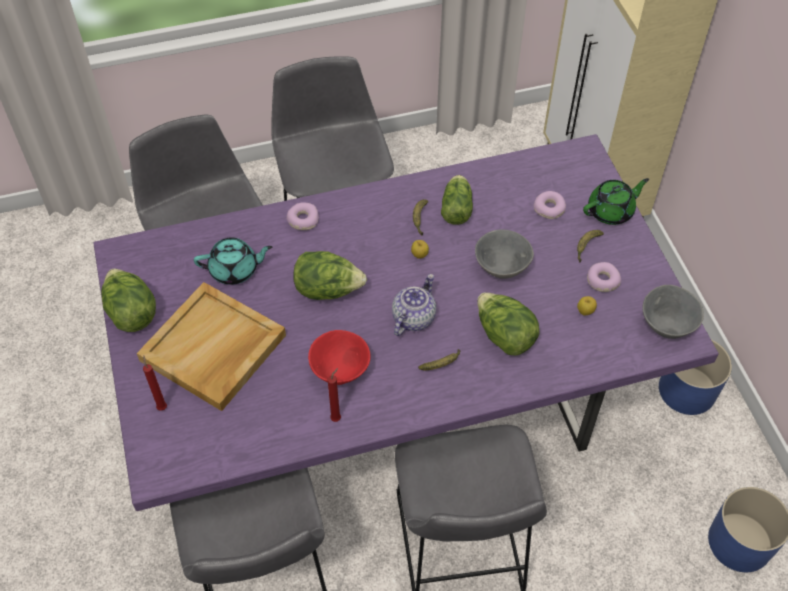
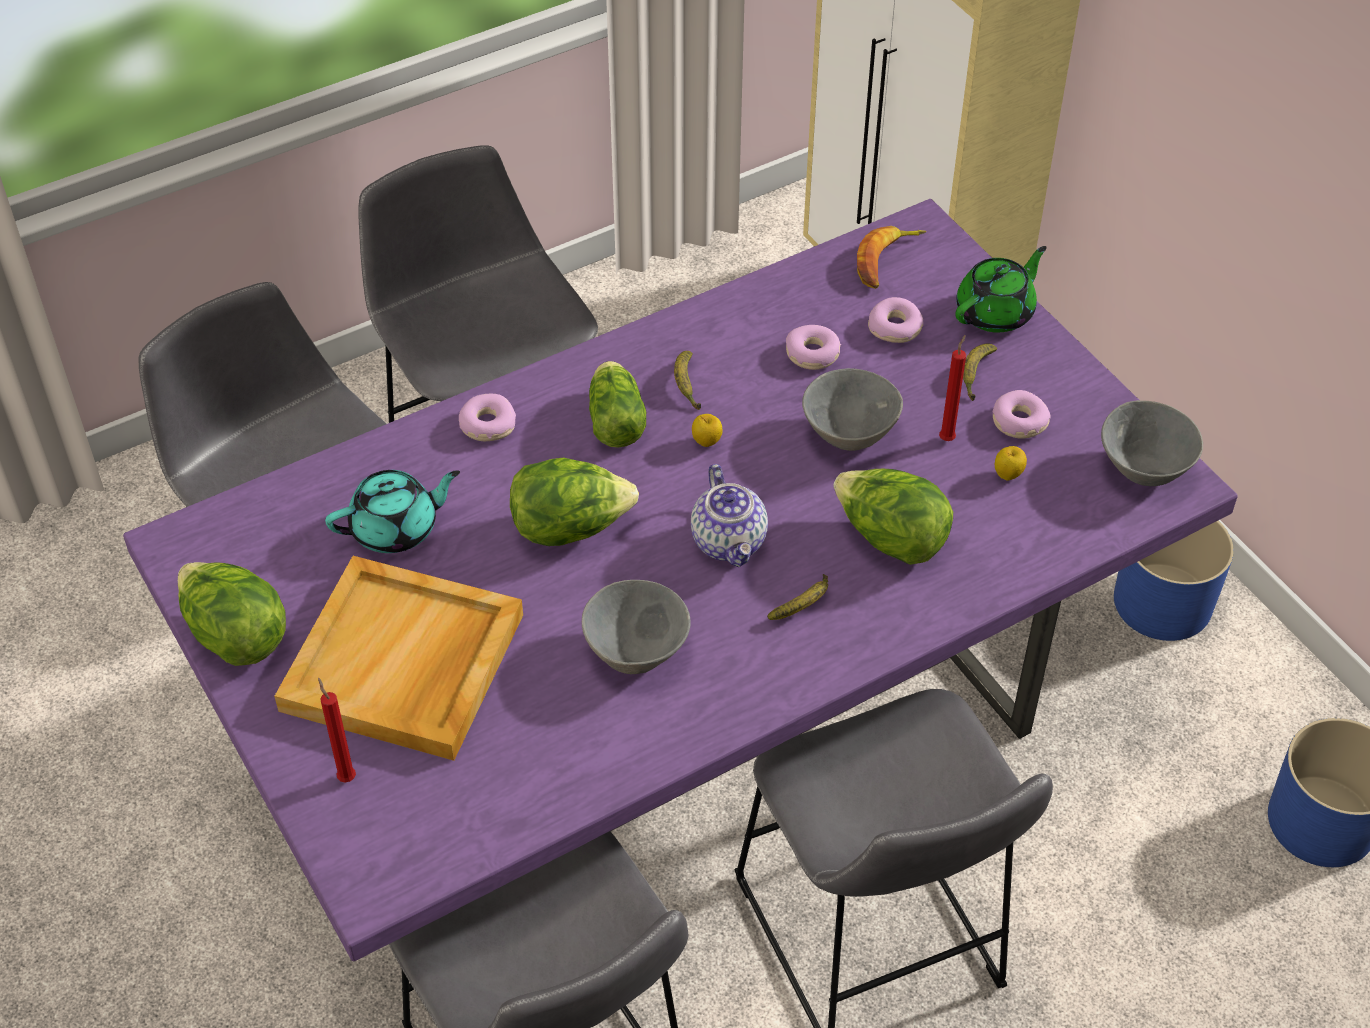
camera: 15 degrees left, 5 degrees down
red bowl [308,330,371,385] -> grey bowl [582,580,691,674]
red candle [328,368,341,422] -> red candle moved to [939,335,966,441]
teapot [392,274,436,336] -> teapot turned 150 degrees clockwise [691,464,768,567]
lettuce [441,175,473,225] -> lettuce moved to [589,361,646,448]
none -> donut [786,325,841,370]
none -> banana [857,226,926,289]

